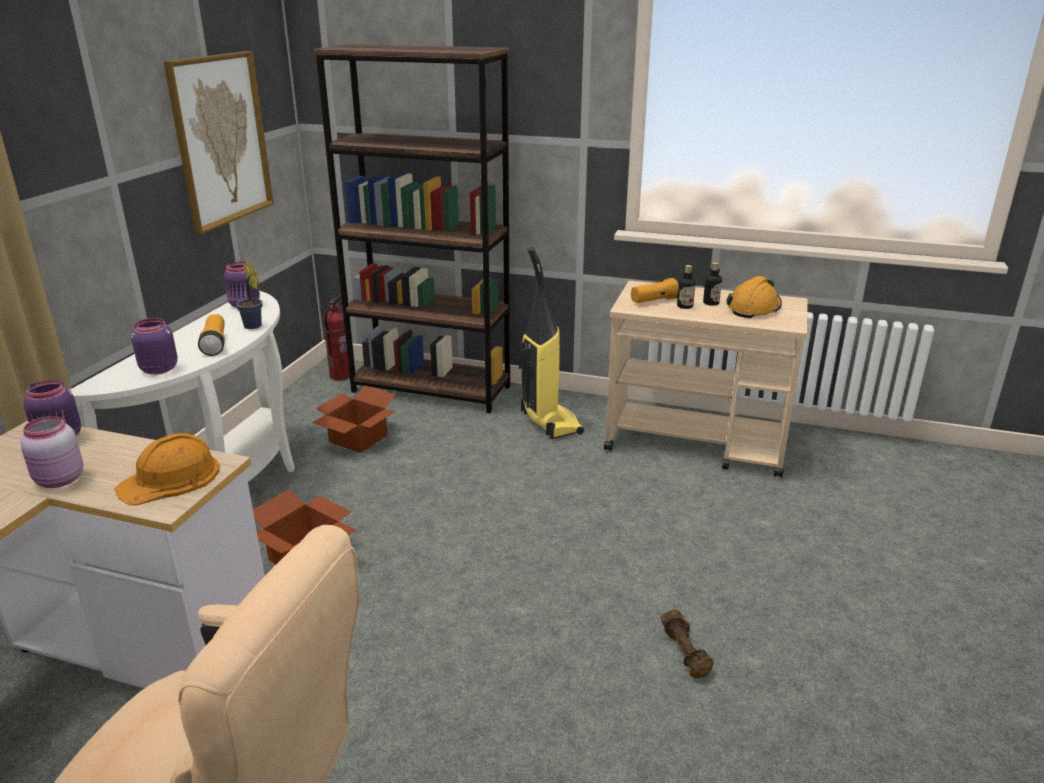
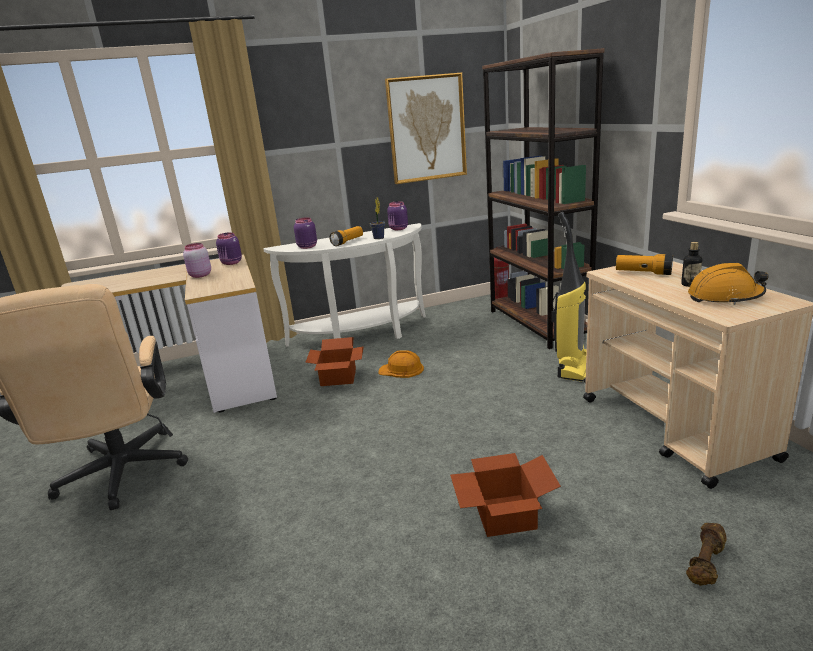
camera: 55 degrees right, 5 degrees down
orange hard hat [114,433,220,505] -> orange hard hat moved to [378,350,424,378]
cardboard box [311,385,396,453] -> cardboard box moved to [450,453,561,537]
brown dumbbell [660,609,714,679] -> brown dumbbell moved to [686,523,727,586]
bottle [677,265,696,309] -> none

